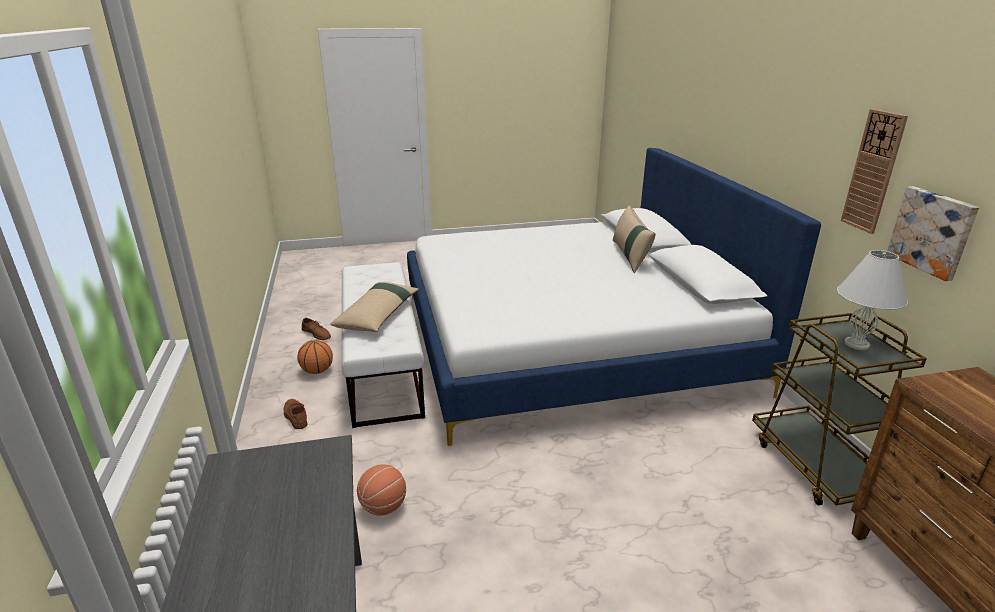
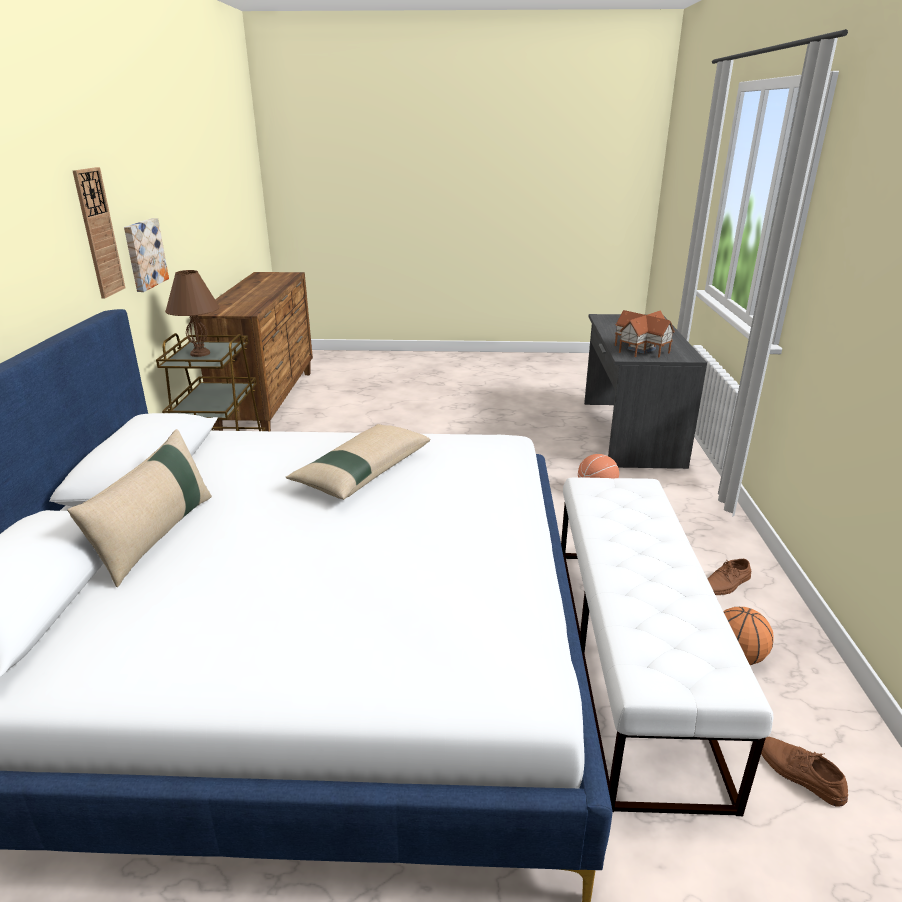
camera: 165 degrees left, 0 degrees up
brown shoe [284,399,308,429] -> brown shoe turned 75 degrees clockwise [707,559,751,595]
beige pillow [330,282,419,332] -> beige pillow moved to [286,424,430,500]
white table lamp [837,250,908,350] -> brown table lamp [165,270,220,357]
none -> toy house [615,310,675,357]

